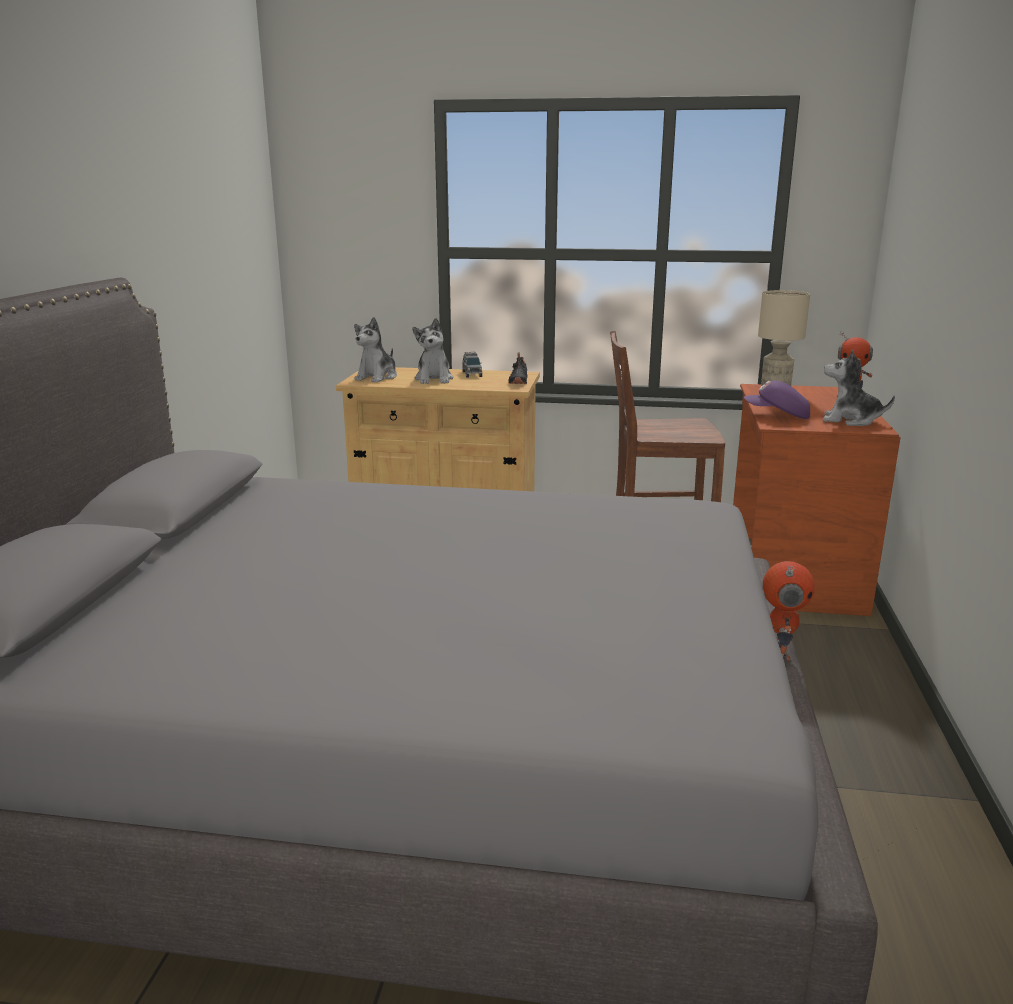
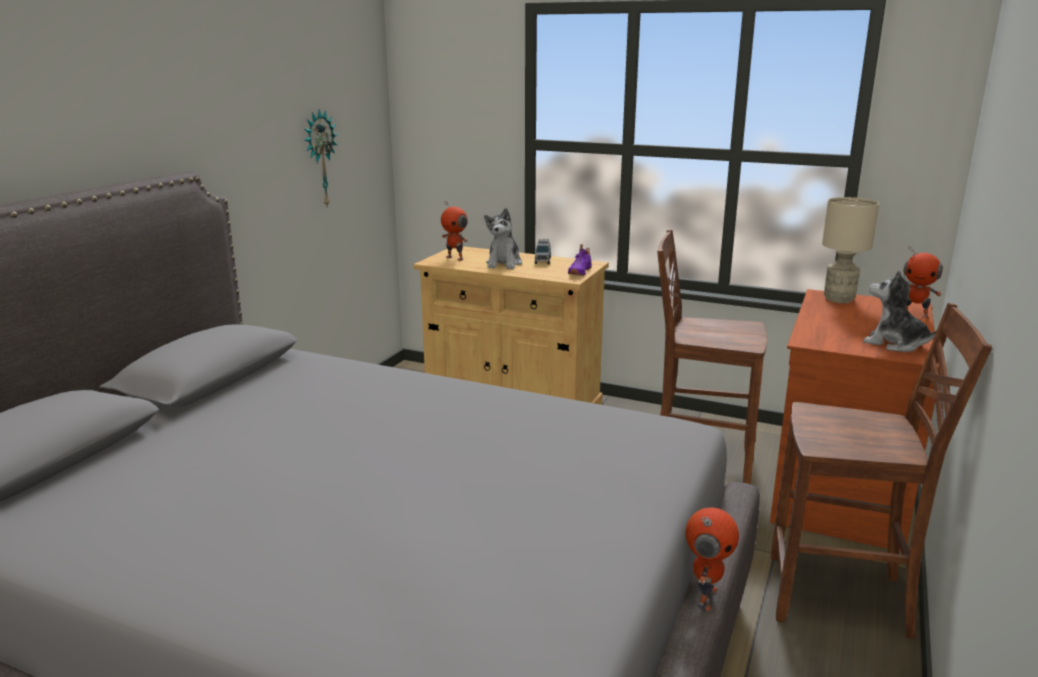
camera: 15 degrees right, 0 degrees up
plush toy [354,317,397,382] -> toy robot [441,202,468,261]
black shoe [508,352,528,384] -> purple shoe [568,244,592,276]
purple cap [744,380,810,419] -> none
none -> wall clock [305,109,338,208]
none -> brown chair [771,303,992,639]

